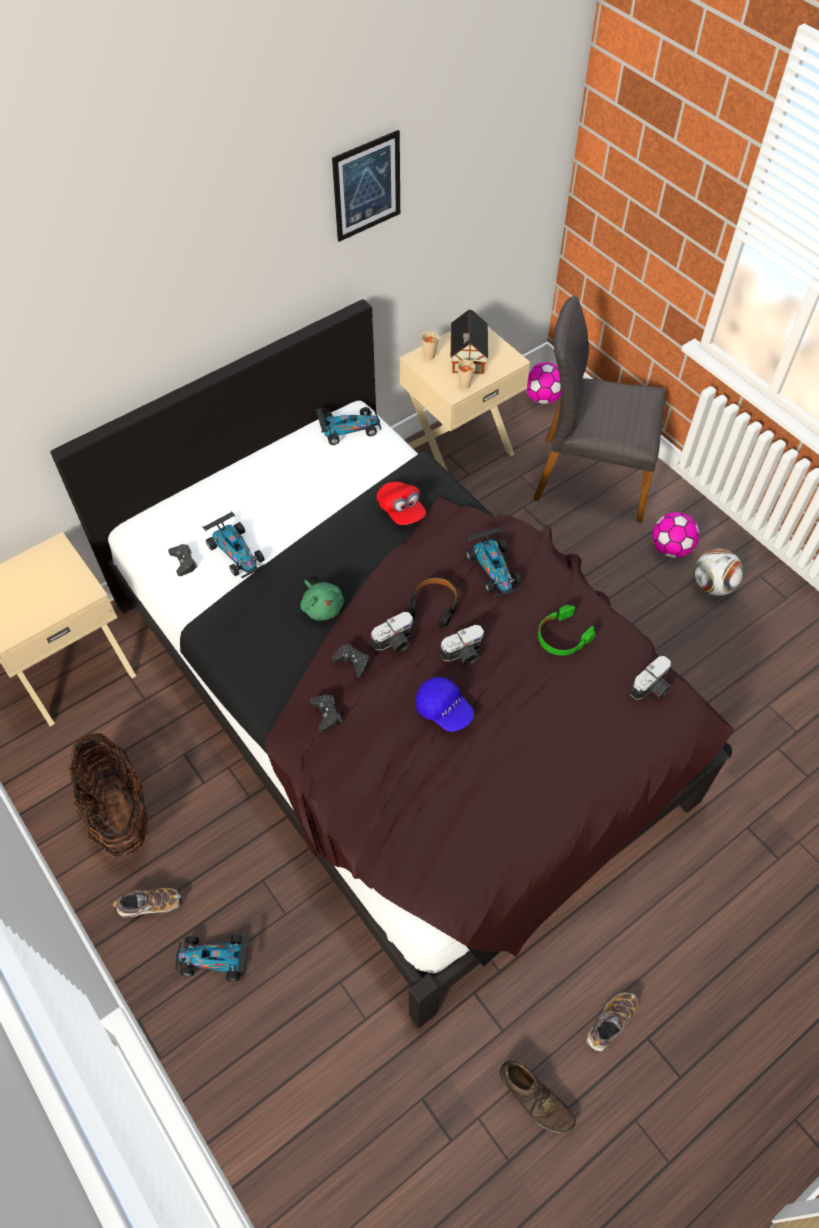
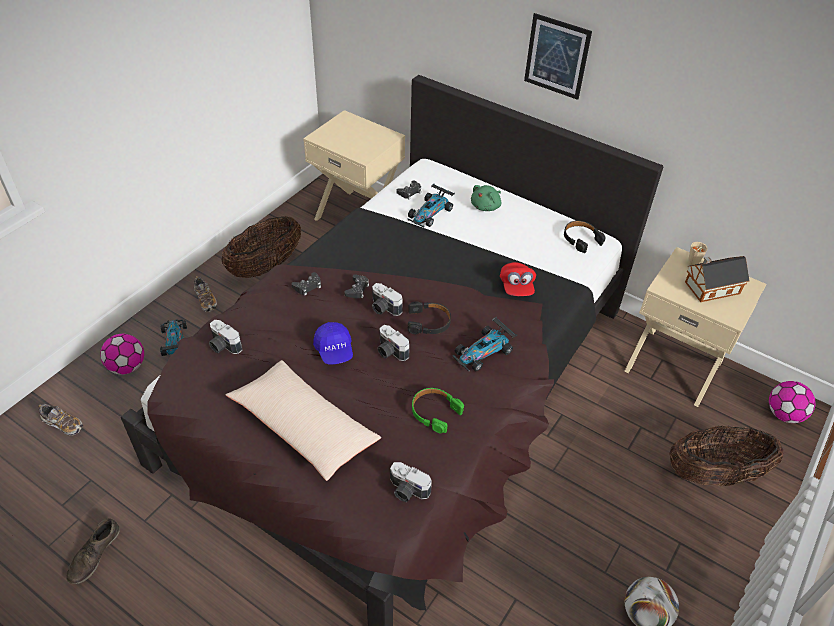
camera: 70 degrees right, 10 degrees down
green plush toy [300,580,344,621] -> green plush toy moved to [471,185,502,211]
toy car [315,407,381,445] -> black headphones [564,221,605,253]
picture [332,130,400,242] -> picture moved to [524,13,592,100]
red cap [377,482,426,525] -> red cap turned 45 degrees counterclockwise [500,262,536,296]
blue cap [416,677,474,732] -> blue cap turned 45 degrees counterclockwise [313,322,353,364]
beige cup [457,360,482,389] -> none
grey chair [533,296,666,523] -> basket [669,426,783,486]
shoe [586,992,638,1052] -> shoe moved to [38,404,83,436]
football [652,512,699,558] -> football moved to [100,334,144,375]
none -> camera [209,320,242,354]
none -> beige pillow [226,360,381,481]

